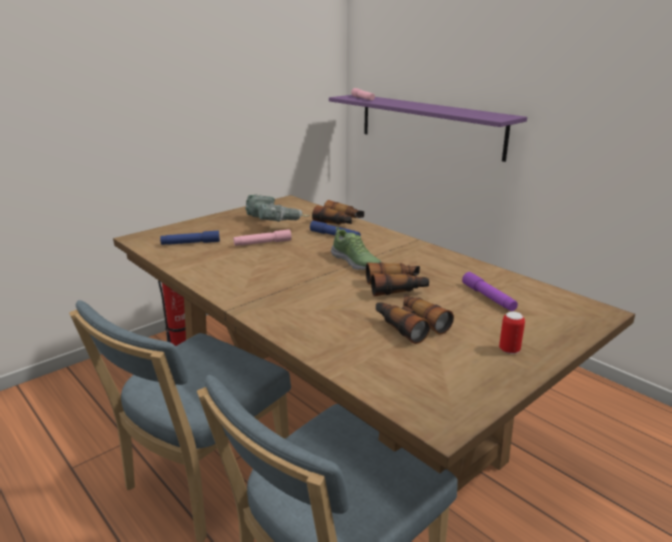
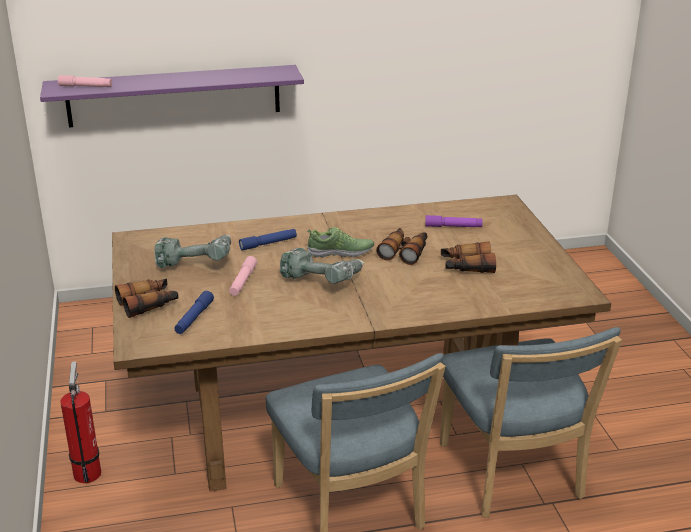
camera: 60 degrees left, 5 degrees up
binoculars [312,200,364,225] -> binoculars moved to [115,279,178,318]
can [499,312,525,354] -> none
none -> power drill [280,248,365,284]

